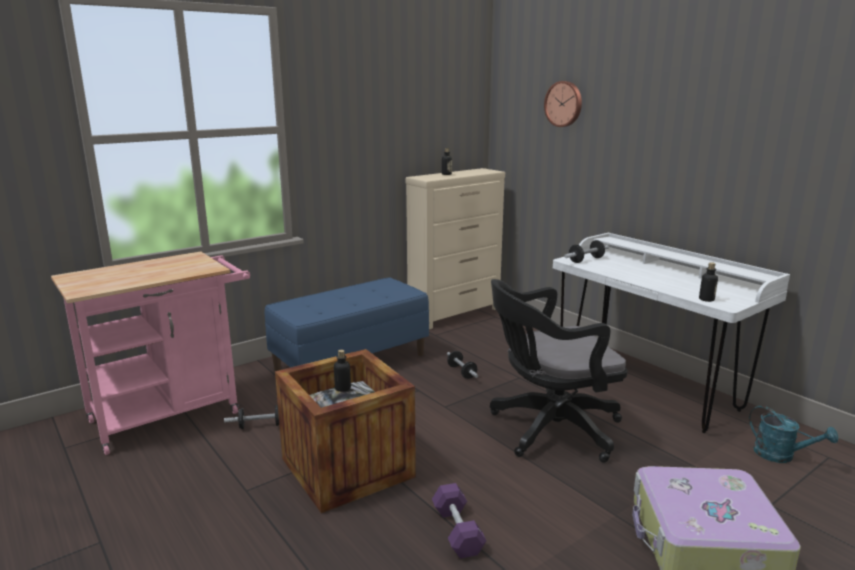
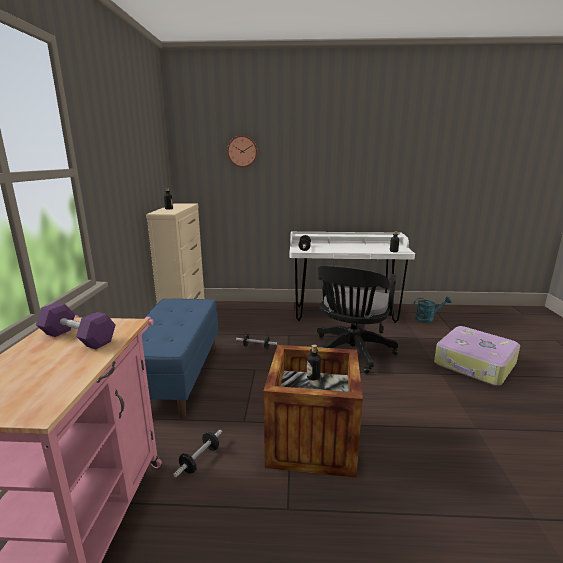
camera: 50 degrees left, 0 degrees up
purple dumbbell [432,483,487,559] -> purple dumbbell moved to [36,302,116,349]

